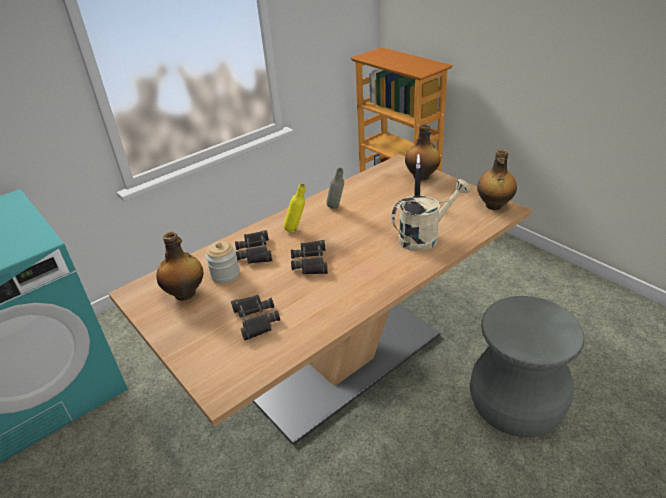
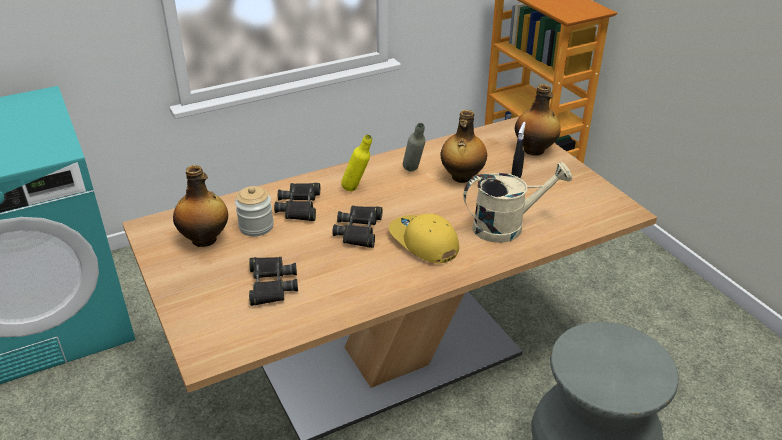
camera: 10 degrees right, 0 degrees up
bottle [477,150,517,210] -> bottle moved to [441,110,487,183]
none -> yellow cap [389,214,459,263]

